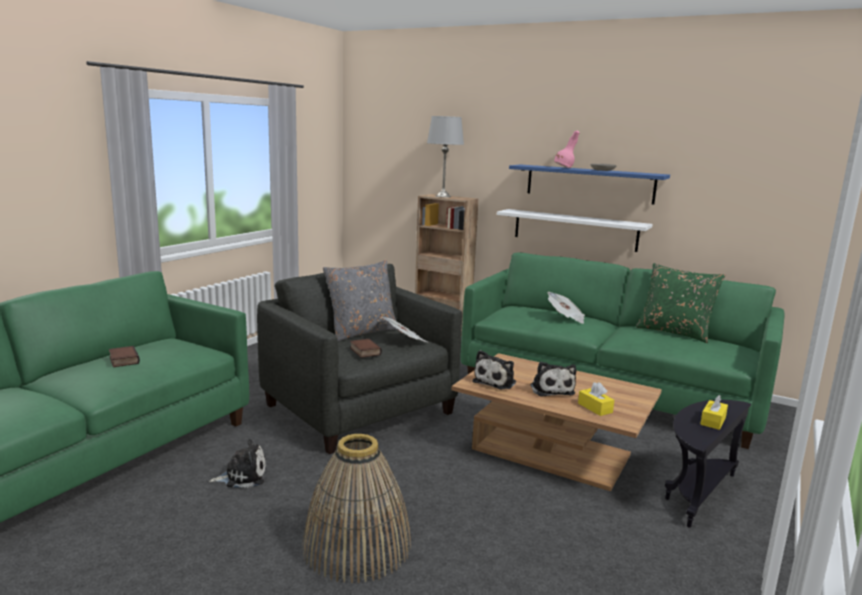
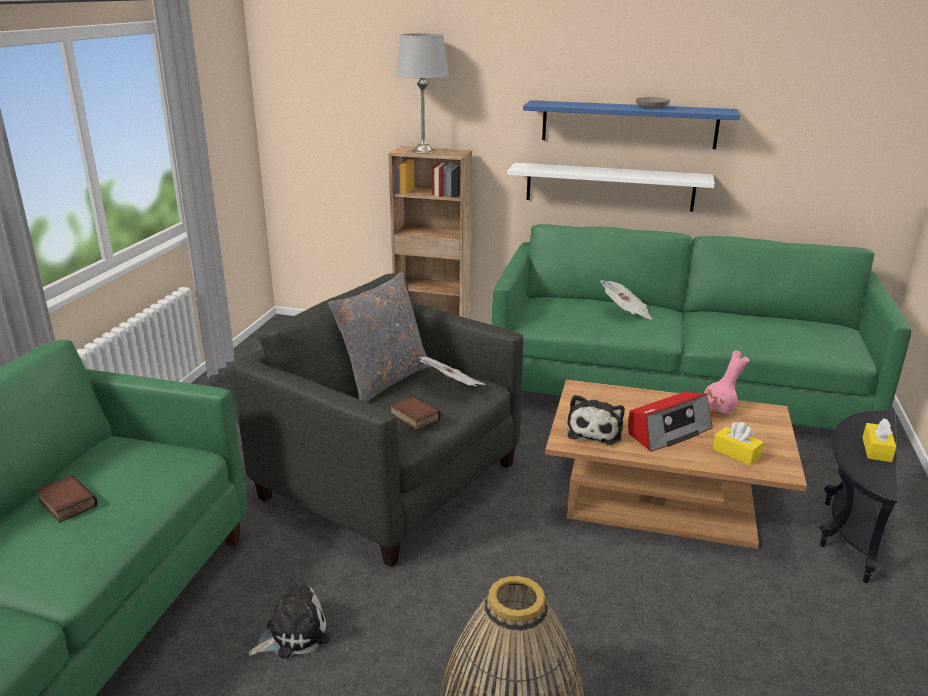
camera: 15 degrees left, 10 degrees up
plush toy [530,362,576,397] -> radio [628,392,713,452]
pink vase [554,131,580,168] -> pink vase moved to [704,351,749,414]
green pillow [636,263,725,343] -> none

